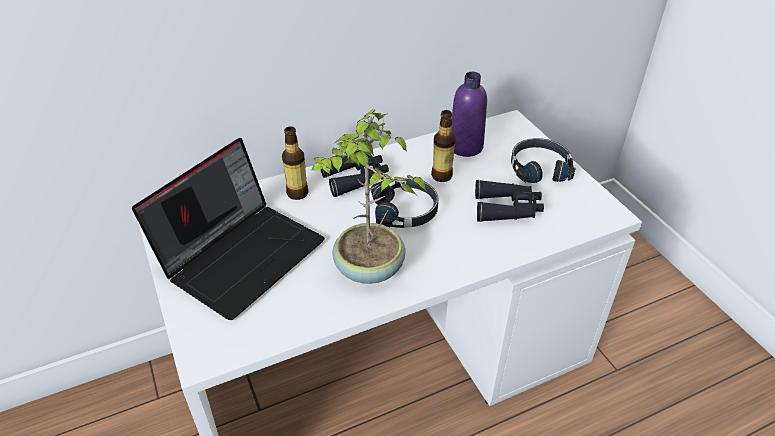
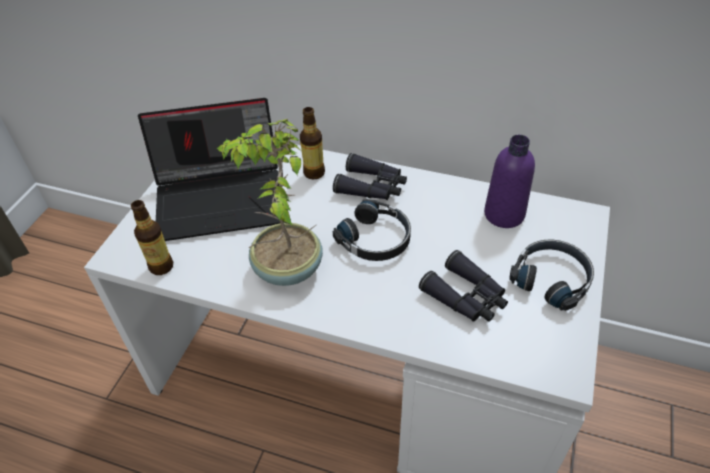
camera: 45 degrees right, 5 degrees up
bottle [431,110,455,182] -> bottle moved to [131,200,173,275]

